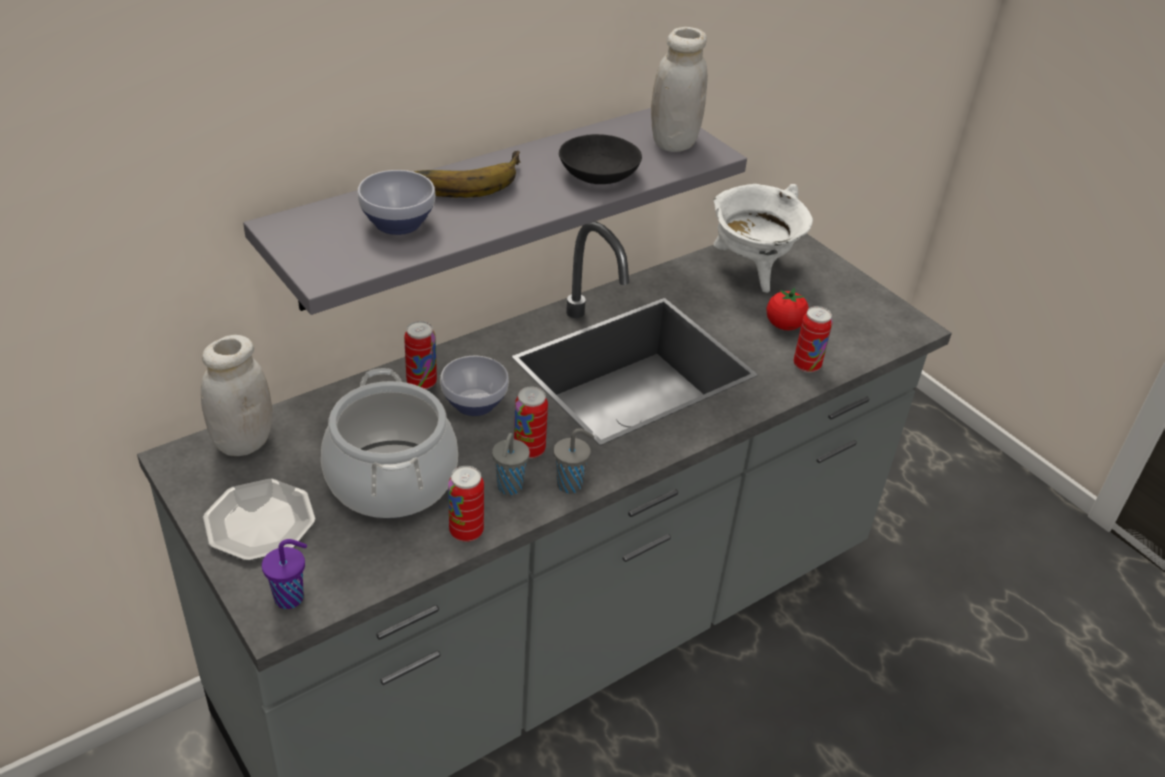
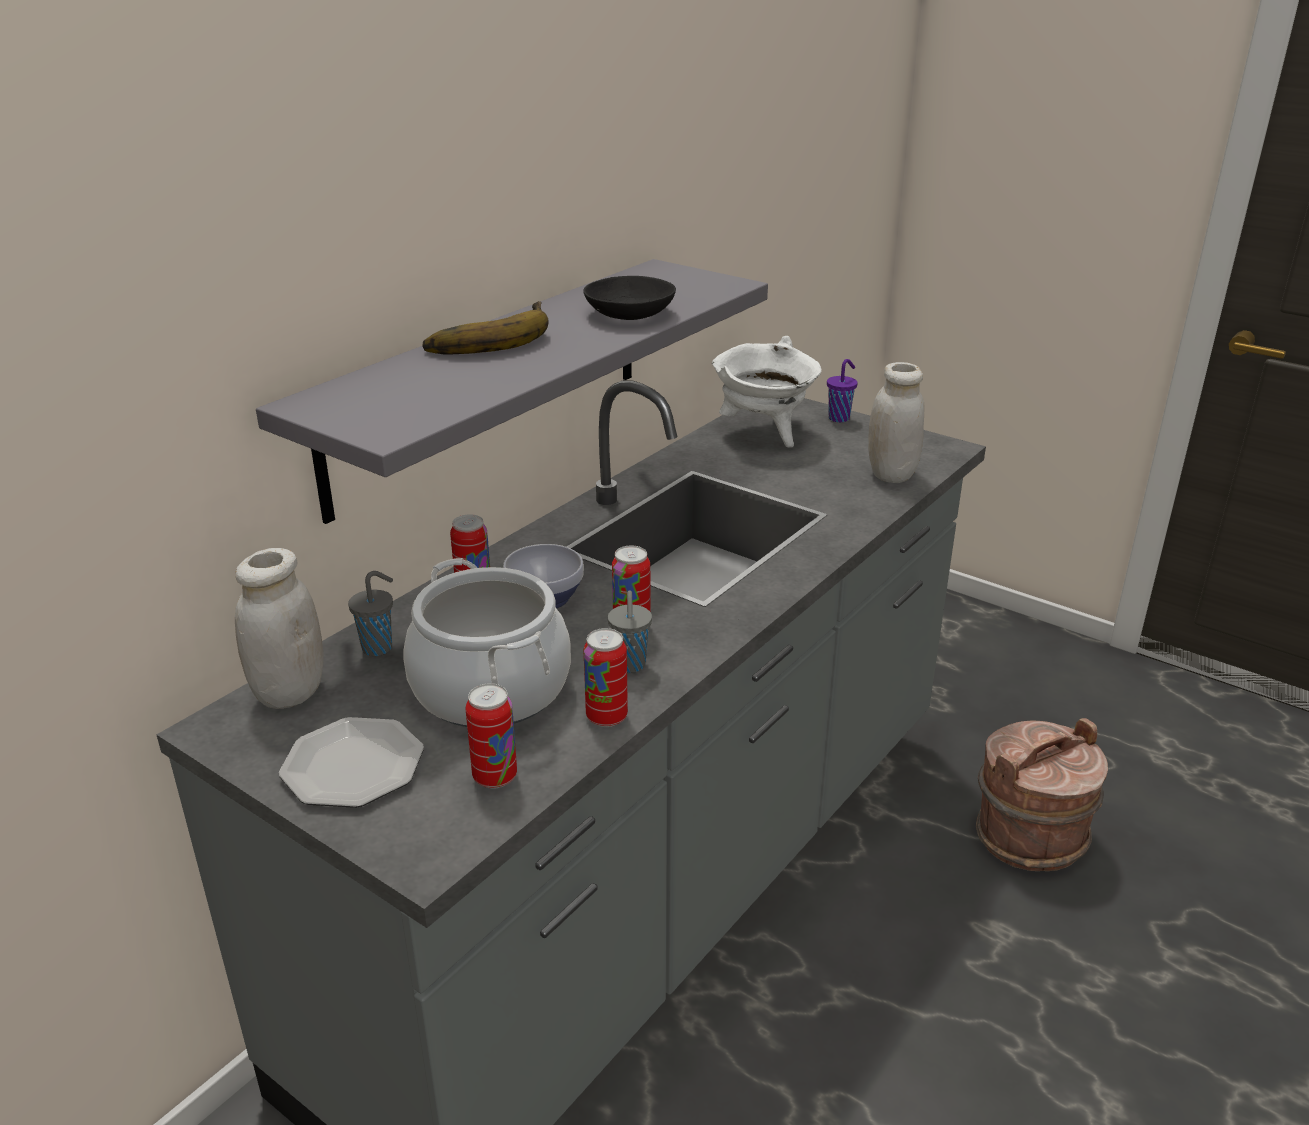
camera: 15 degrees left, 10 degrees down
purple cup [262,539,307,609] -> purple cup moved to [827,359,858,422]
bowl [357,170,435,235] -> none
grey cup [554,428,594,494] -> grey cup moved to [348,571,393,656]
white jar [651,27,708,152] -> white jar moved to [868,362,925,483]
tomato [766,288,809,330] -> none
can [794,306,832,373] -> can moved to [466,683,517,789]
none -> brown bucket [976,718,1108,871]

